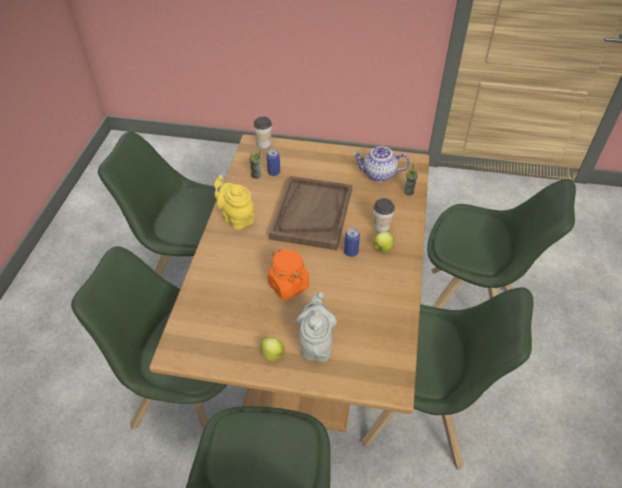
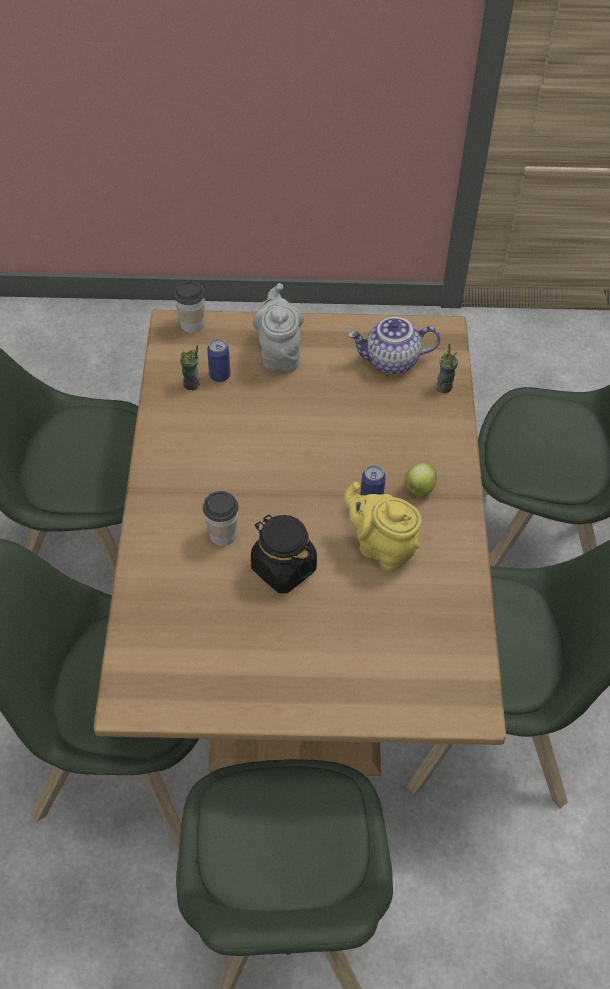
camera: 10 degrees left, 5 degrees up
yellow teapot [214,175,254,230] -> yellow teapot moved to [344,482,422,571]
apple [260,337,285,361] -> none
orange jar [267,249,309,300] -> black jar [251,515,317,593]
brown tray [269,176,352,250] -> none
grey teapot [296,292,337,362] -> grey teapot moved to [252,283,304,372]
cup [374,198,395,233] -> cup moved to [203,491,239,546]

